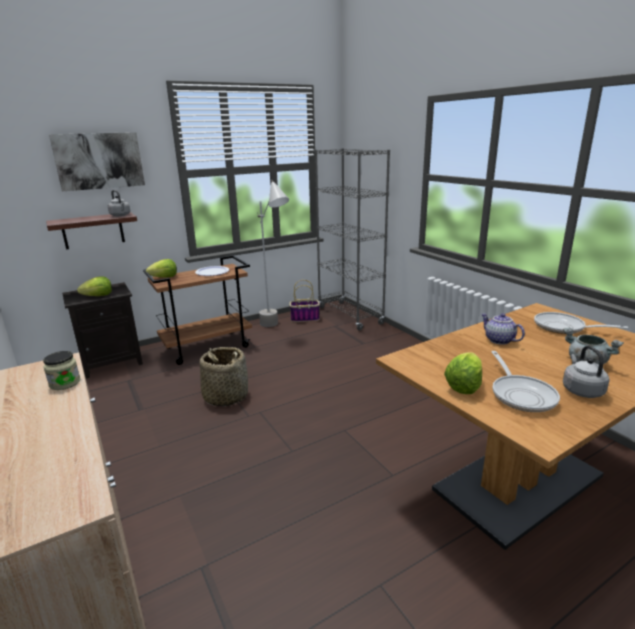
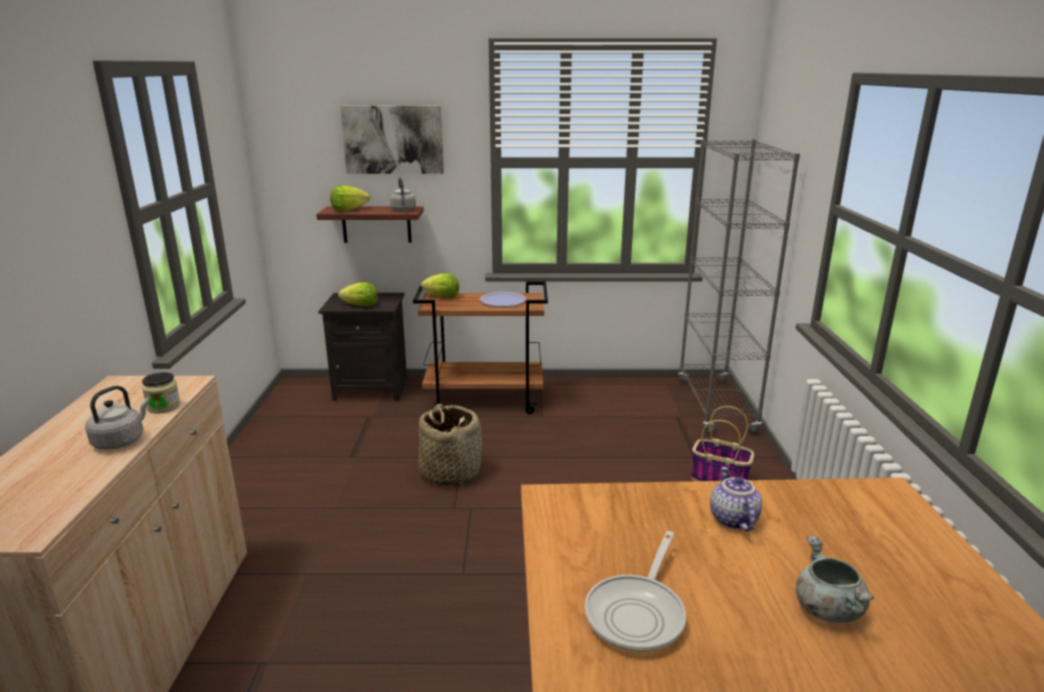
camera: 30 degrees right, 0 degrees up
grey floor lamp [257,180,289,327] -> none
basket [289,280,320,322] -> basket moved to [691,406,754,481]
lettuce [444,352,482,394] -> lettuce moved to [330,185,370,211]
frying pan [534,312,628,334] -> none
grey kettle [563,346,610,398] -> grey kettle moved to [85,386,150,450]

